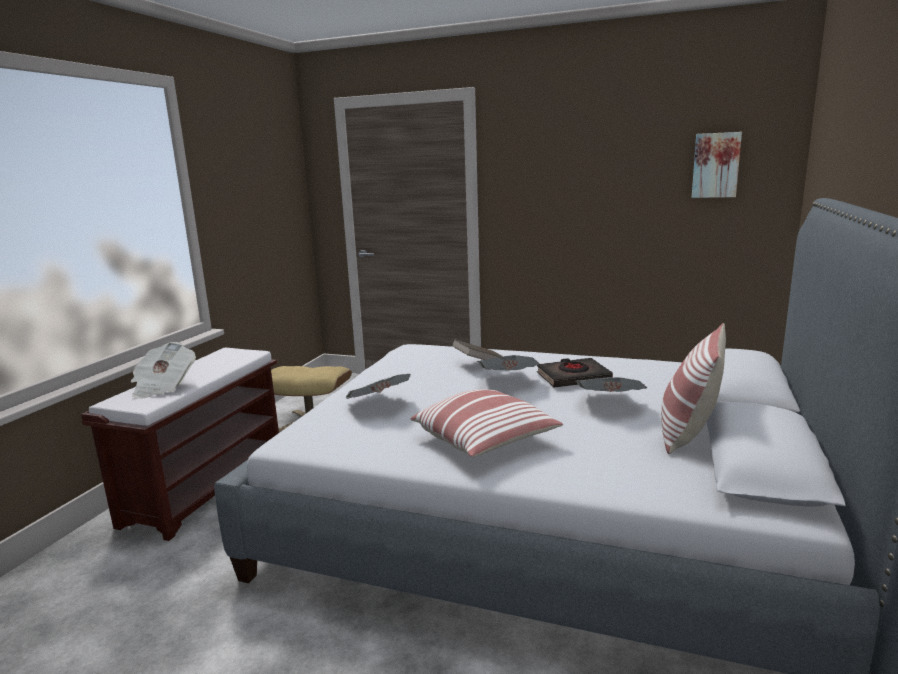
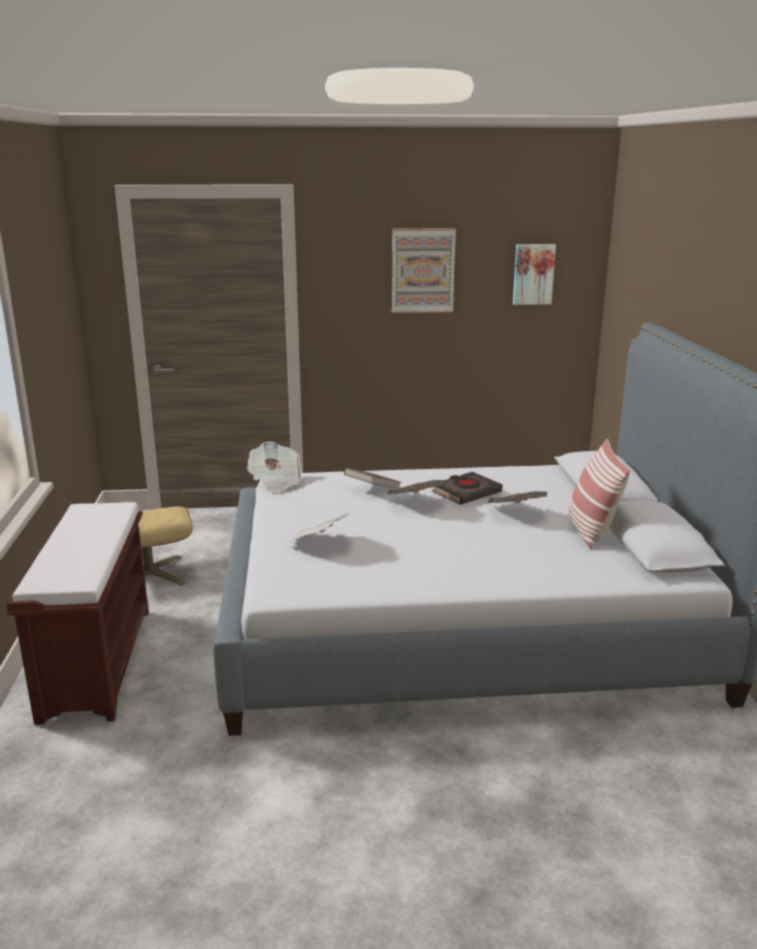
camera: 25 degrees left, 5 degrees up
newspaper [131,342,196,399] -> newspaper moved to [247,442,301,493]
pillow [411,389,563,457] -> none
none -> picture [392,228,456,313]

